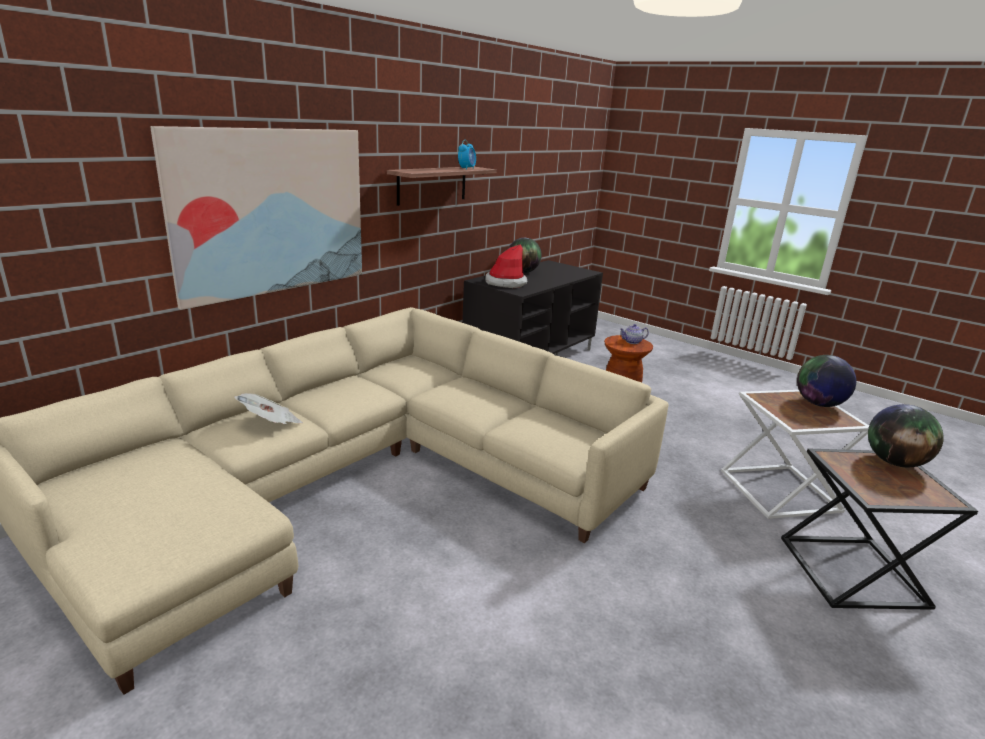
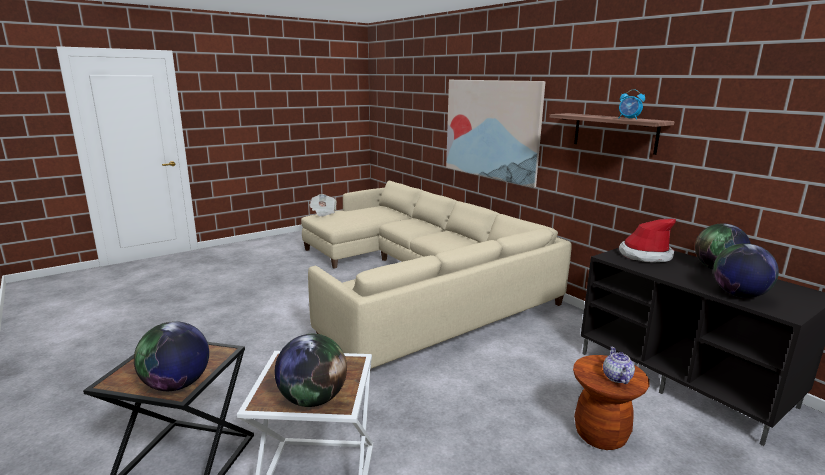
camera: 105 degrees right, 5 degrees down
newspaper [234,393,303,424] -> newspaper moved to [309,194,336,217]
none -> globe [713,243,779,298]

